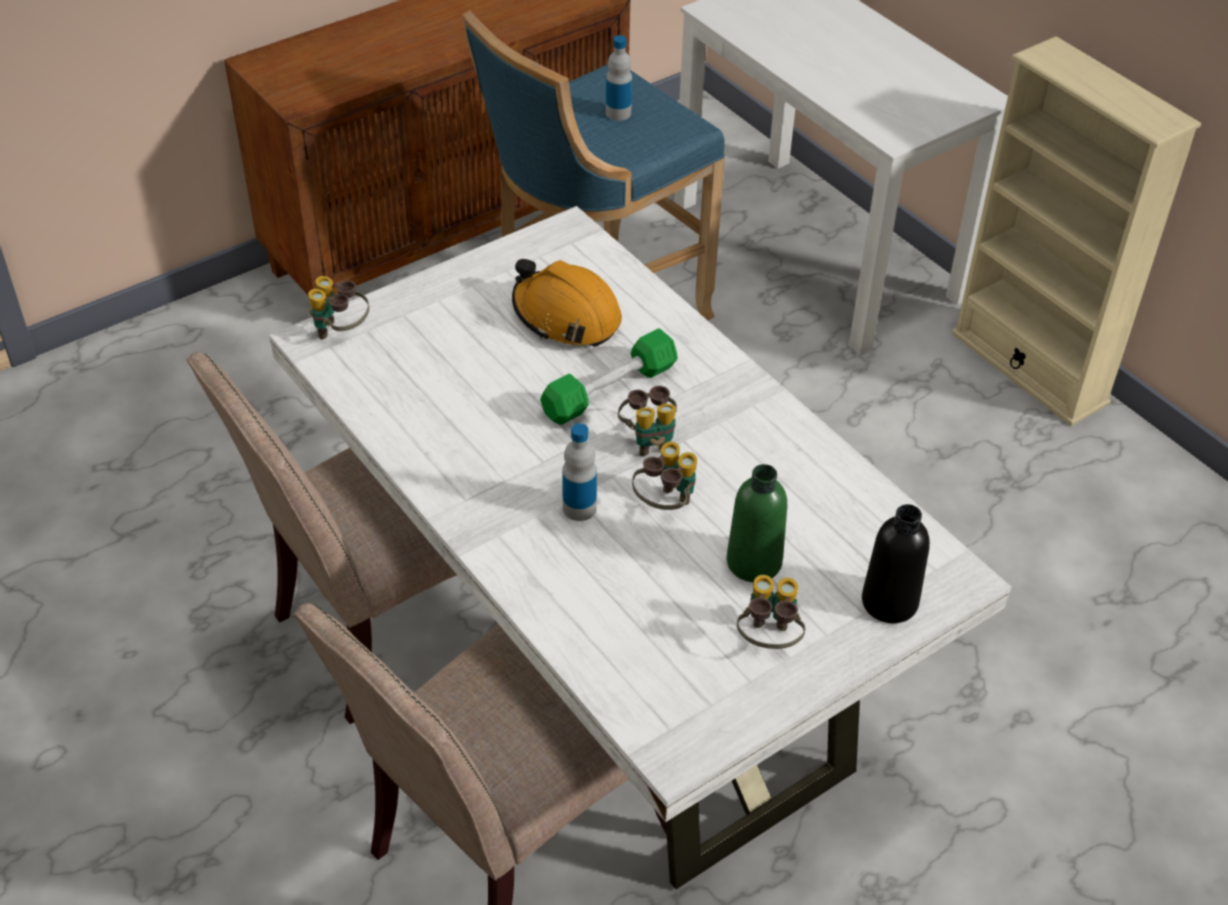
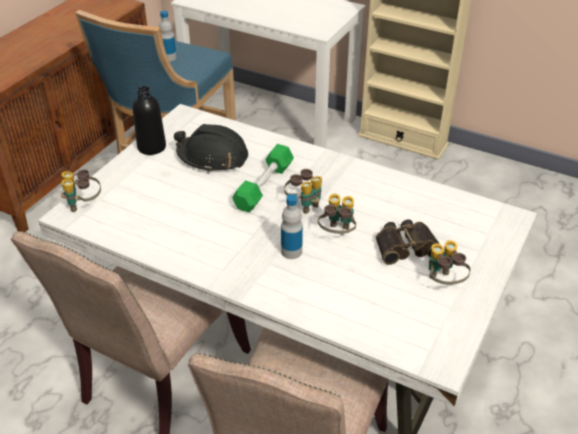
camera: 25 degrees left, 5 degrees down
orange hard hat [512,259,622,347] -> black hard hat [174,124,248,173]
green bottle [727,464,787,582] -> binoculars [376,219,440,265]
black bottle [862,504,930,623] -> black bottle moved to [133,86,166,155]

